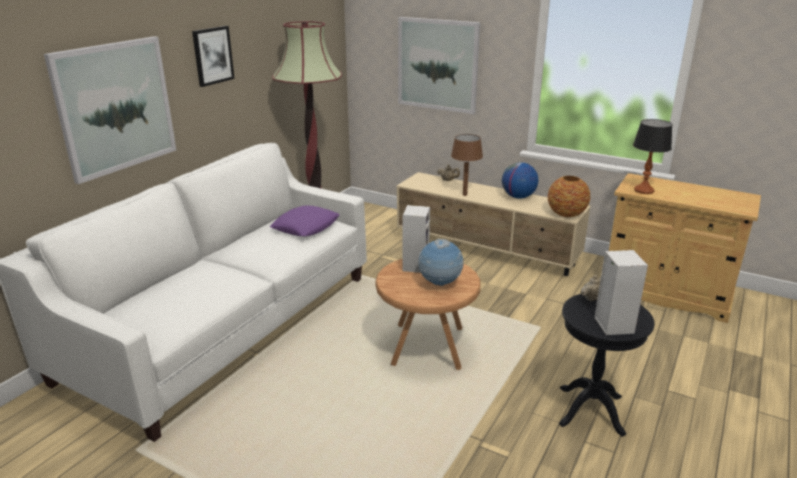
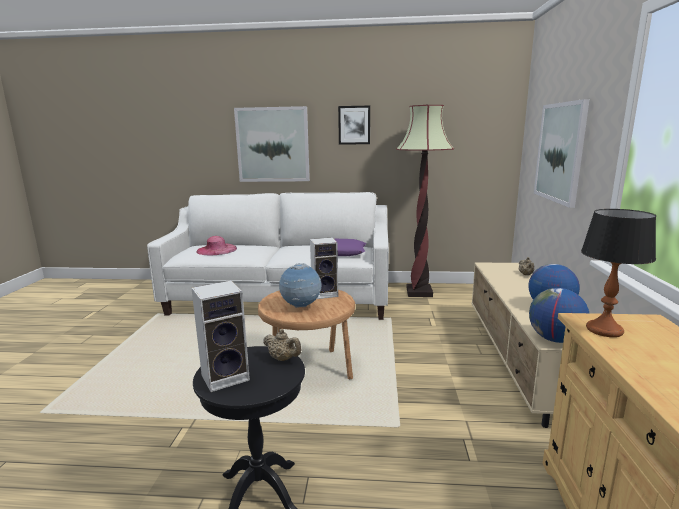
camera: 65 degrees right, 10 degrees down
brown table lamp [451,134,483,196] -> none
vase [548,176,590,217] -> globe [529,288,589,343]
none -> pink hat [197,236,237,255]

